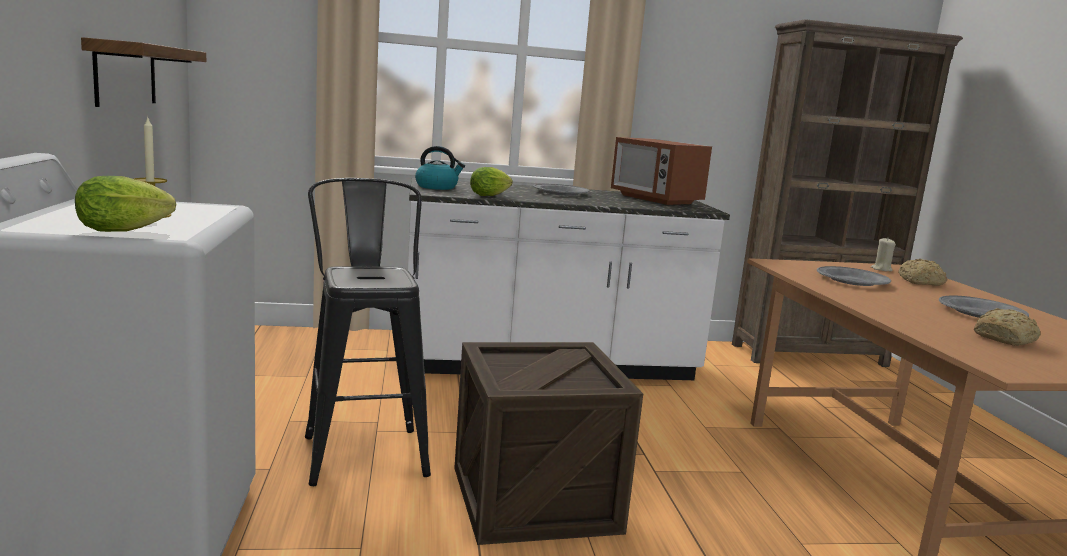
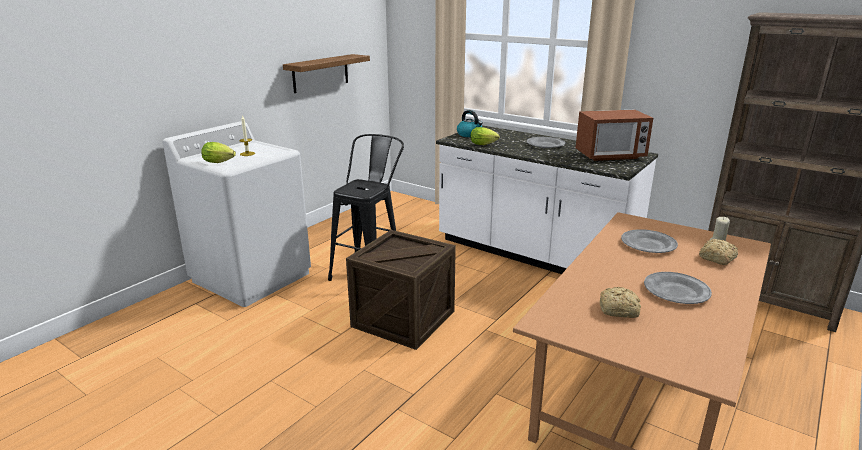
camera: 45 degrees right, 10 degrees up
microwave [611,137,712,205] -> microwave turned 105 degrees counterclockwise [576,110,653,161]

